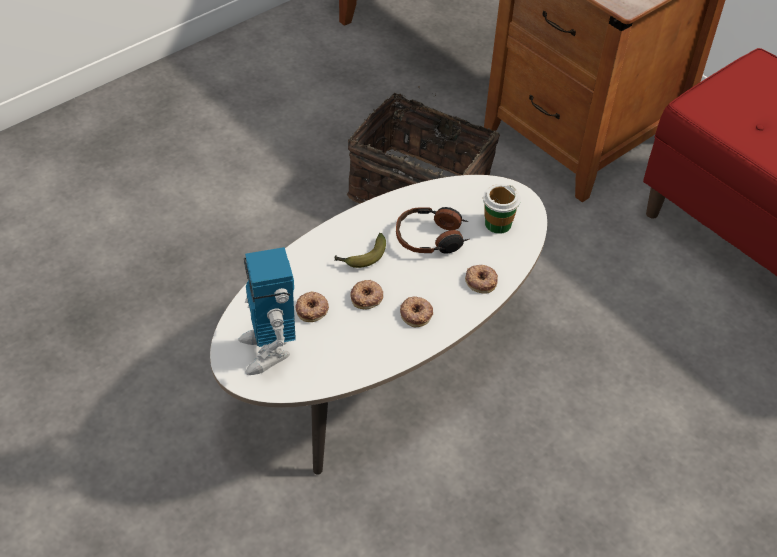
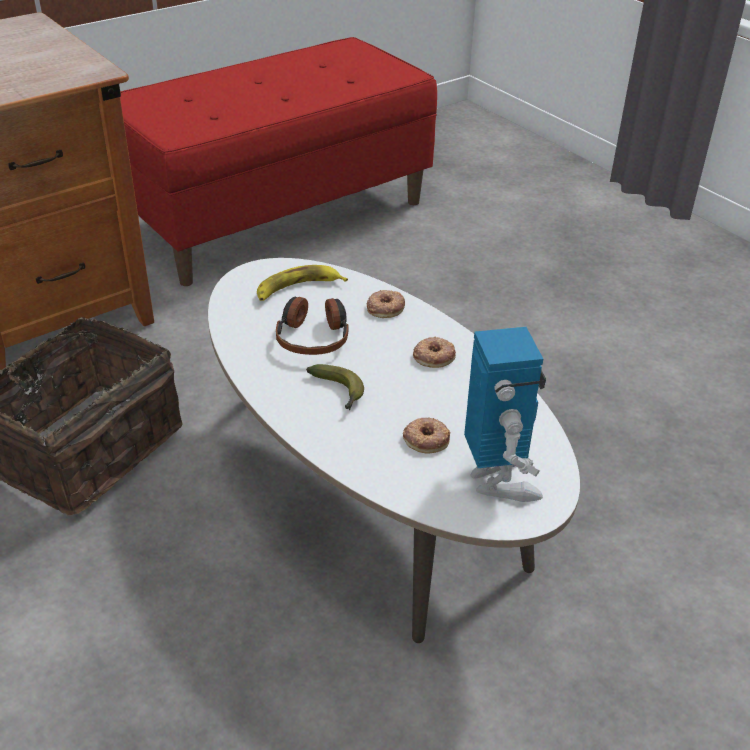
camera: 85 degrees left, 10 degrees down
toy robot [238,247,296,375] -> toy robot turned 90 degrees counterclockwise [464,327,546,502]
donut [350,280,383,309] -> none
cup [483,184,521,234] -> banana [257,265,348,301]

